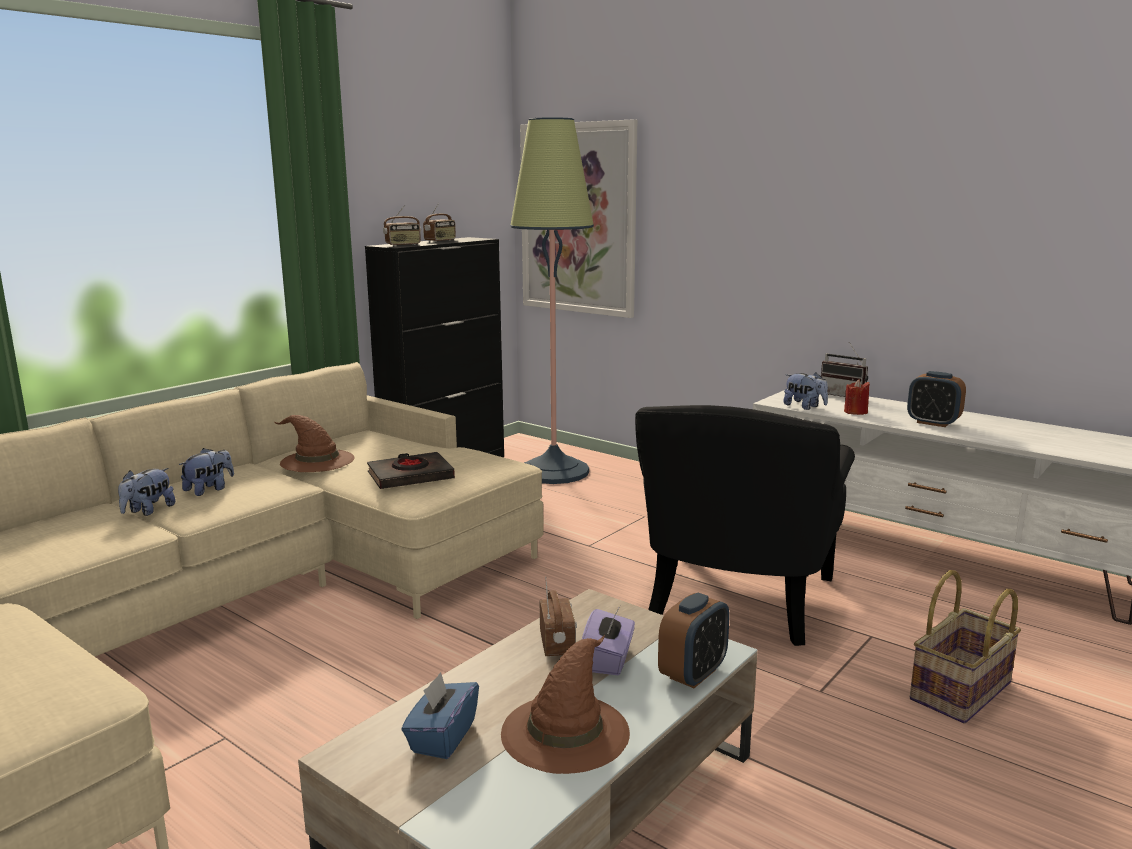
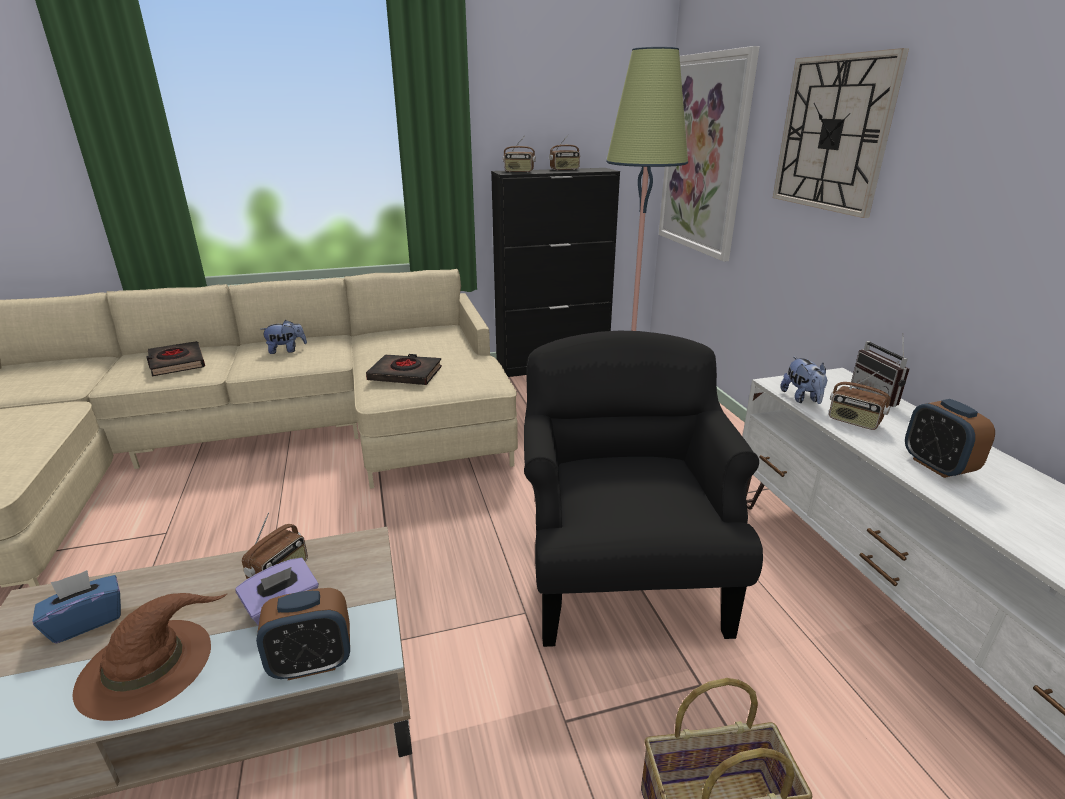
camera: 35 degrees right, 10 degrees up
plush toy [118,468,176,516] -> none
brown hat [274,415,354,472] -> none
black armchair [635,405,855,646] -> black armchair turned 120 degrees clockwise [524,331,763,647]
red candle [844,379,870,415] -> radio [829,371,891,430]
none -> black book [146,341,205,376]
none -> wall clock [773,48,909,218]

